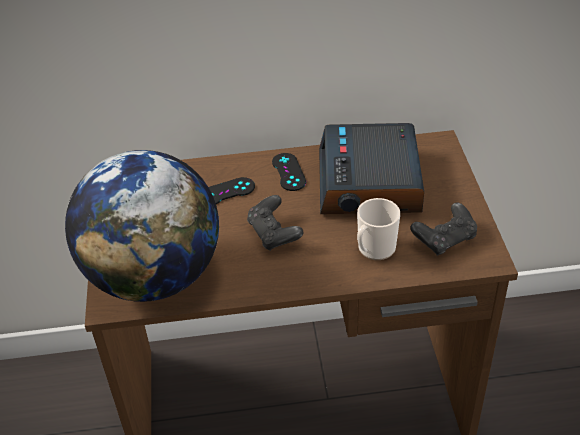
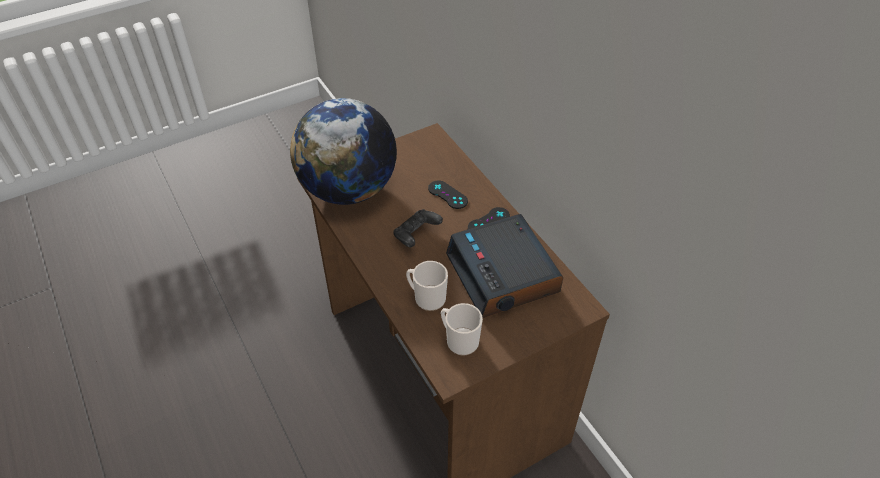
camera: 65 degrees right, 5 degrees up
alarm clock [319,123,424,214] -> alarm clock turned 90 degrees counterclockwise [446,214,563,318]
black game controller [410,202,477,256] -> mug [441,303,483,356]

